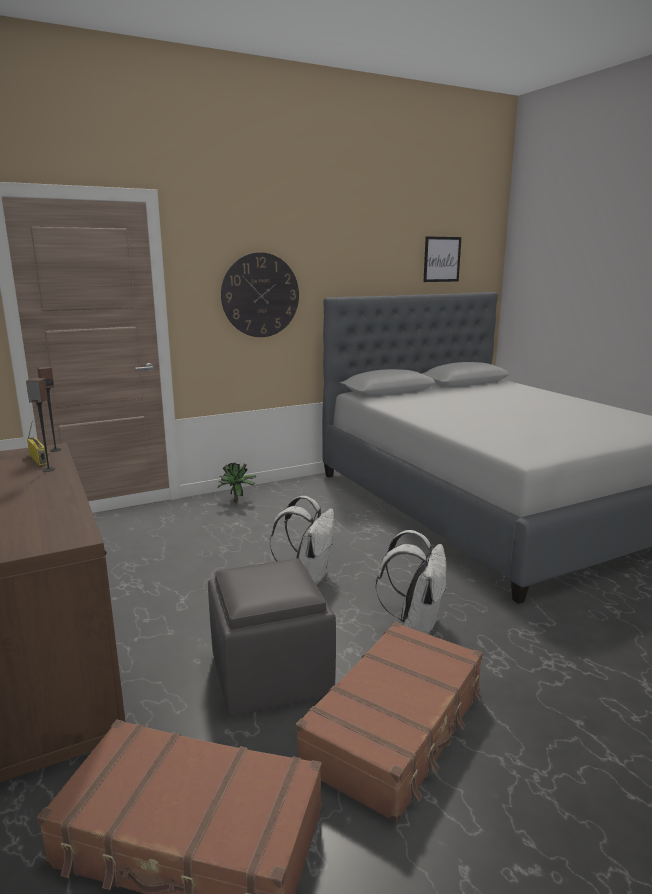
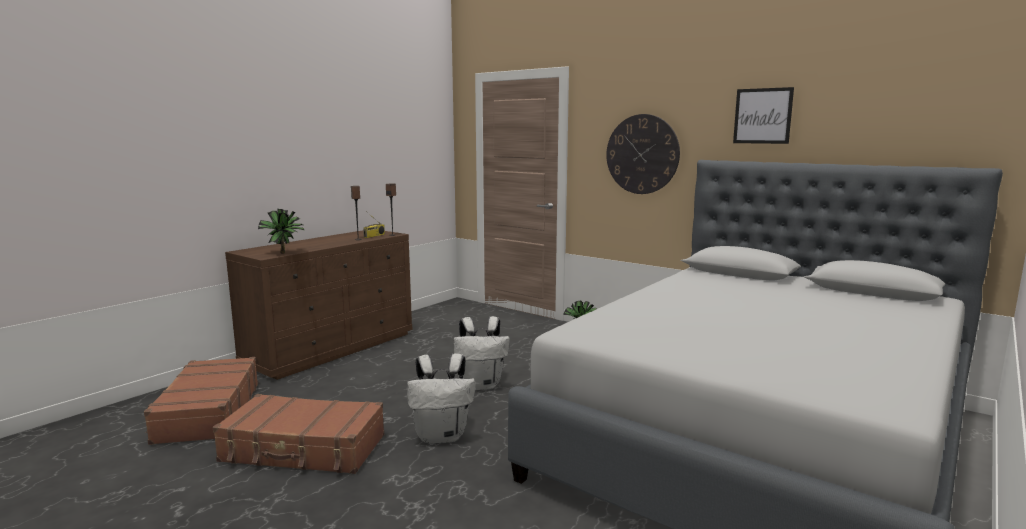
camera: 65 degrees right, 5 degrees down
grey ottoman [208,558,336,717] -> none
picture [423,236,461,282] -> picture moved to [733,87,794,144]
none -> potted plant [258,209,304,254]

